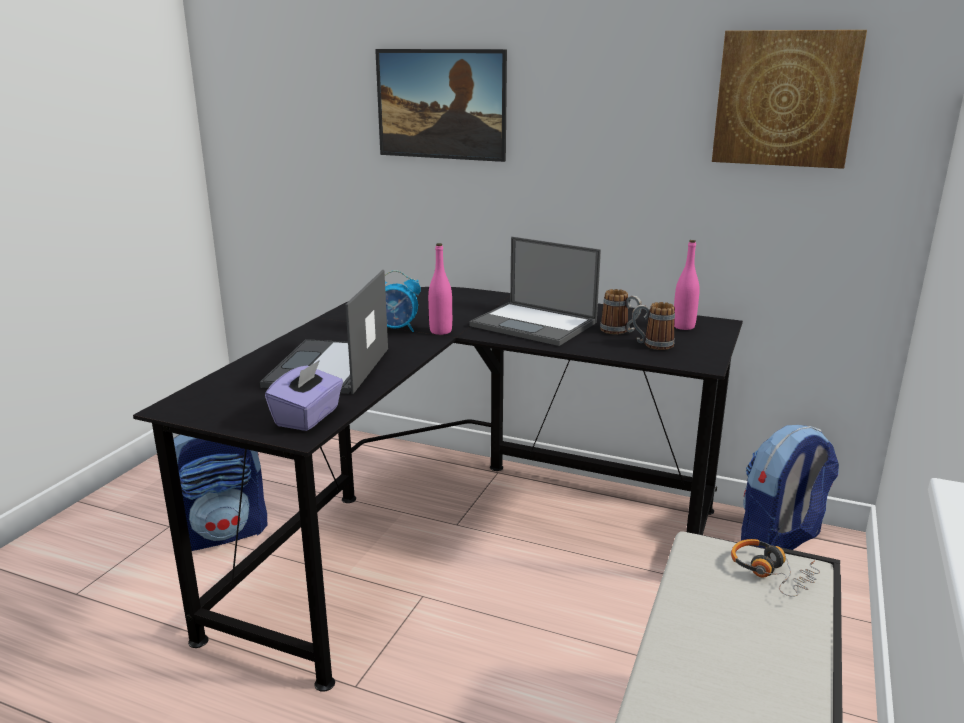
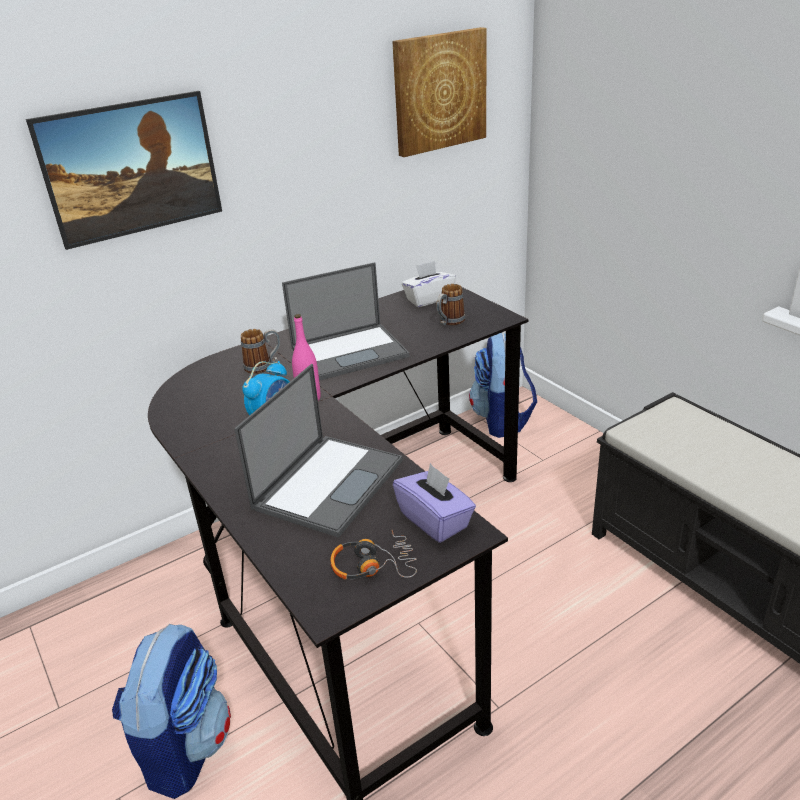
camera: 55 degrees left, 10 degrees up
laptop [260,270,388,394] -> laptop turned 105 degrees counterclockwise [234,364,403,538]
mug [600,289,642,335] -> mug moved to [241,329,280,374]
pink bottle [674,240,700,330] -> white tissue box [401,261,456,307]
headphones [731,539,820,597] -> headphones moved to [330,530,417,580]

